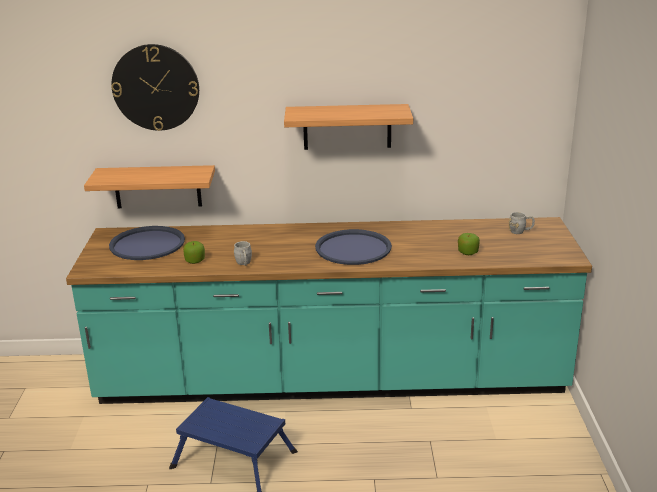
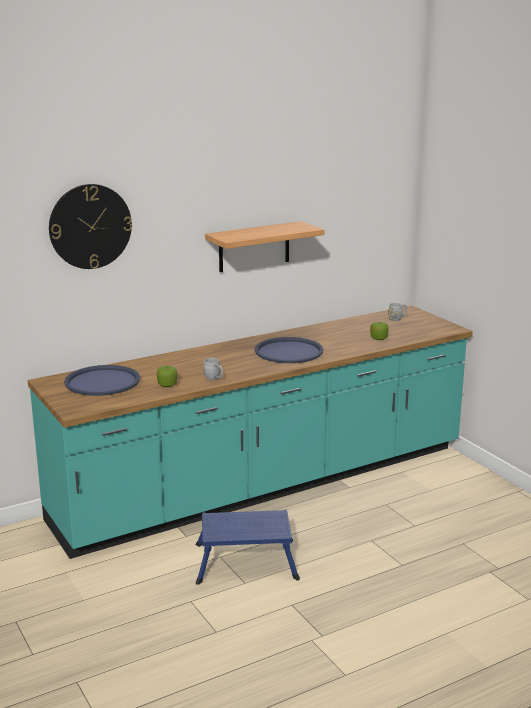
camera: 30 degrees left, 5 degrees down
shelf [84,165,215,208] -> none

